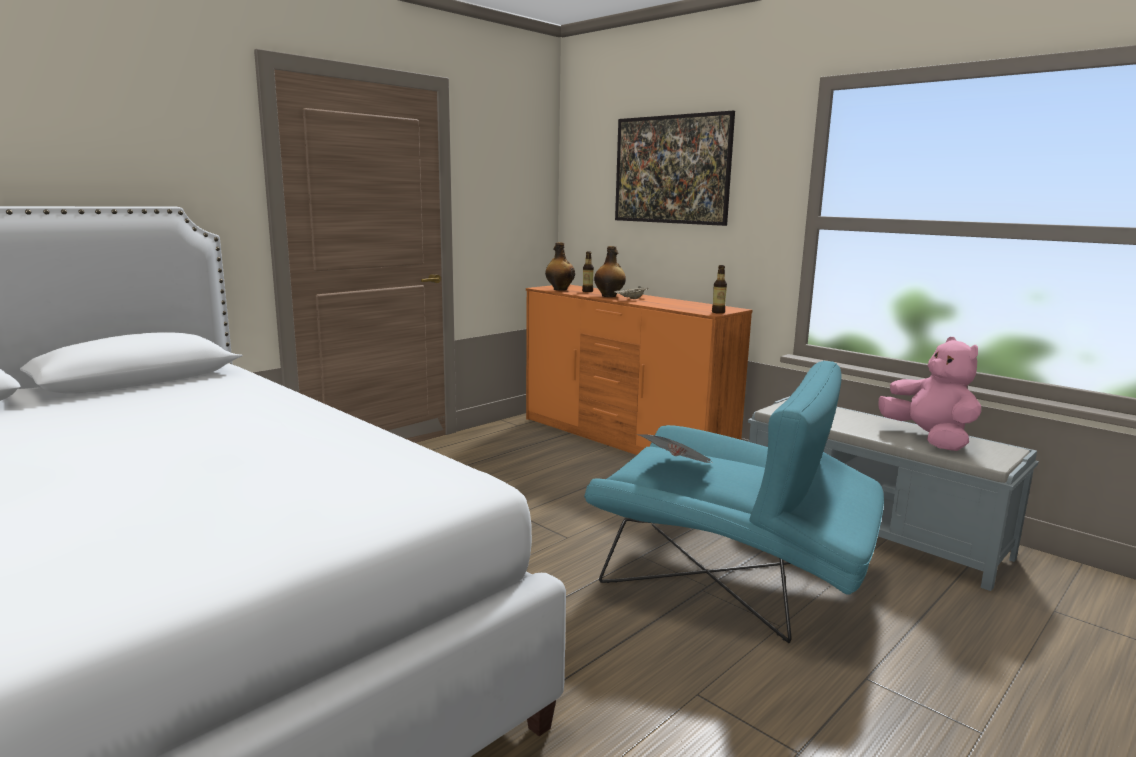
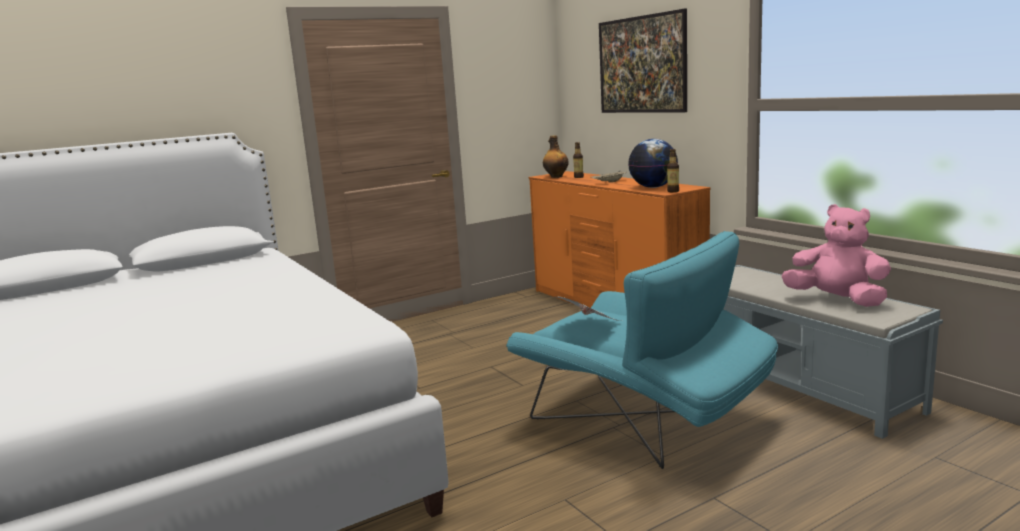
camera: 15 degrees right, 0 degrees up
bottle [594,246,626,297] -> none
pink plush toy [878,337,981,451] -> pink plush toy turned 45 degrees counterclockwise [782,204,891,307]
none -> globe [628,139,678,188]

